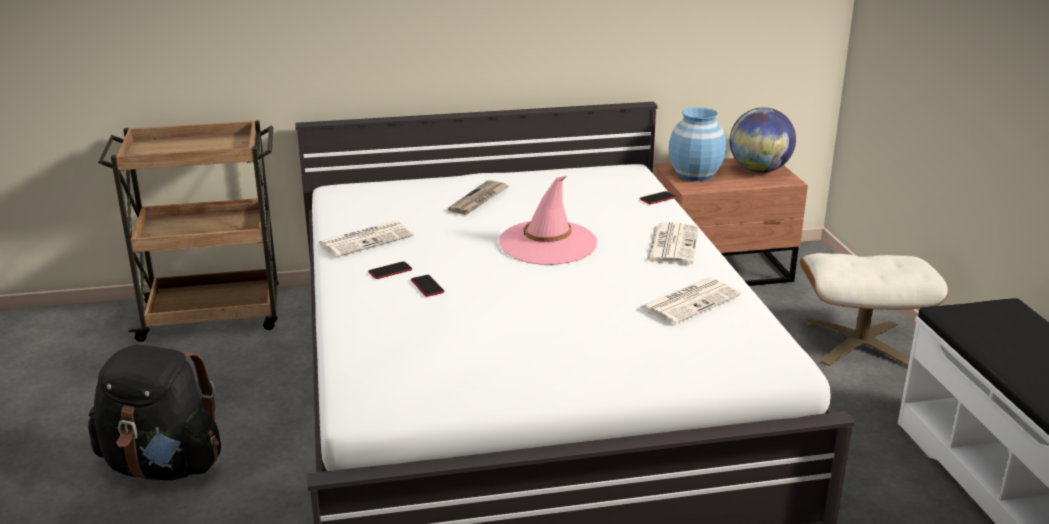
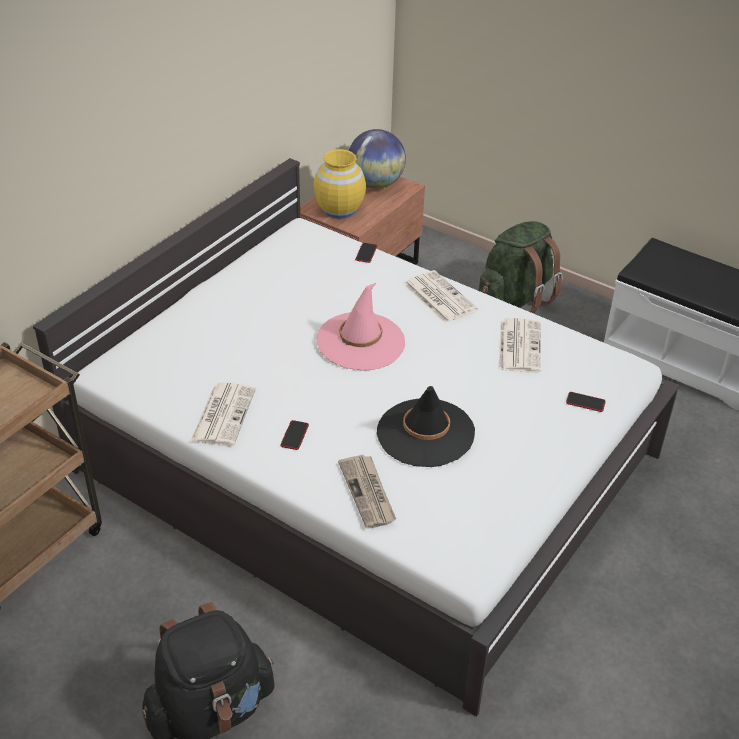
camera: 45 degrees left, 15 degrees up
phone [411,275,444,297] -> phone moved to [566,392,606,412]
newspaper [448,180,509,215] -> newspaper moved to [338,455,396,529]
blue vase [669,107,726,181] -> yellow vase [314,149,366,219]
beige ottoman [800,253,949,366] -> green backpack [478,221,563,313]
none -> black hat [377,386,475,467]

